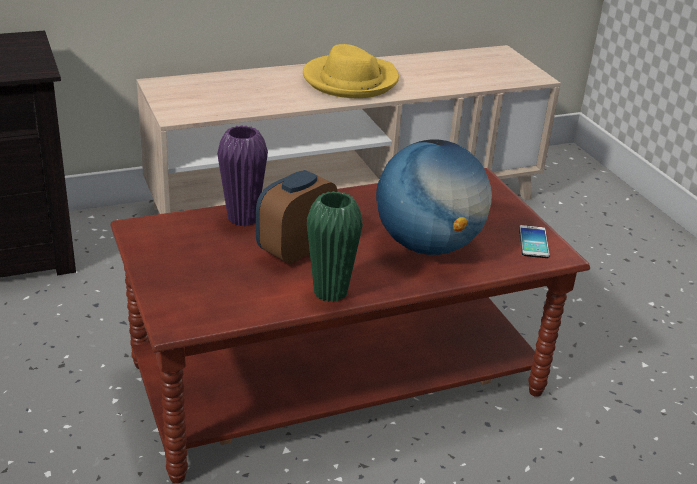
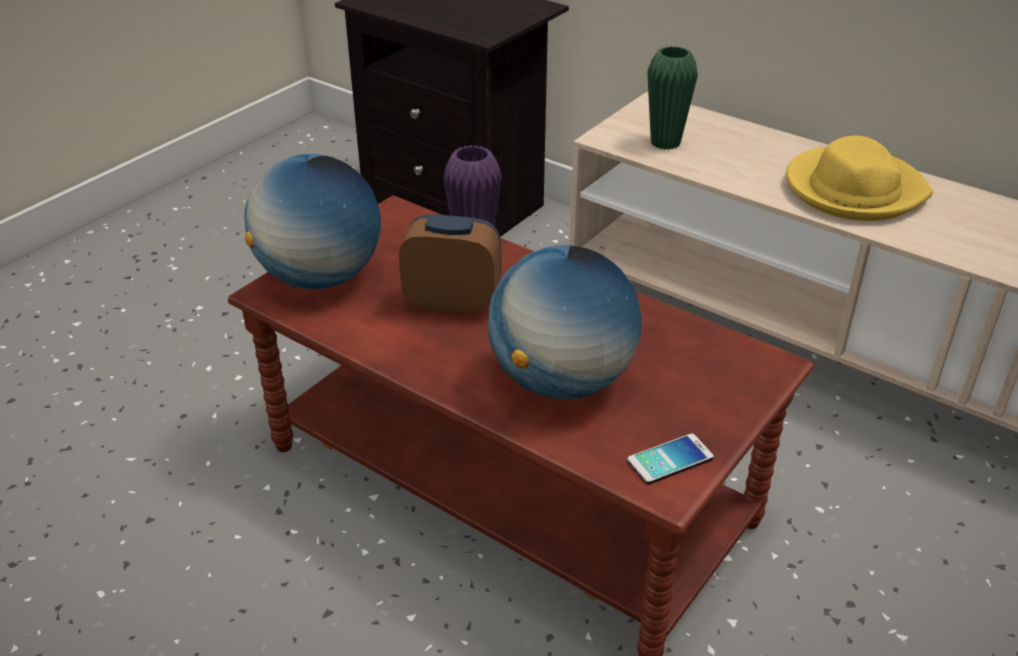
camera: 60 degrees right, 5 degrees up
green vase [307,191,363,302] -> green vase moved to [647,46,698,150]
none -> globe [244,154,381,289]

